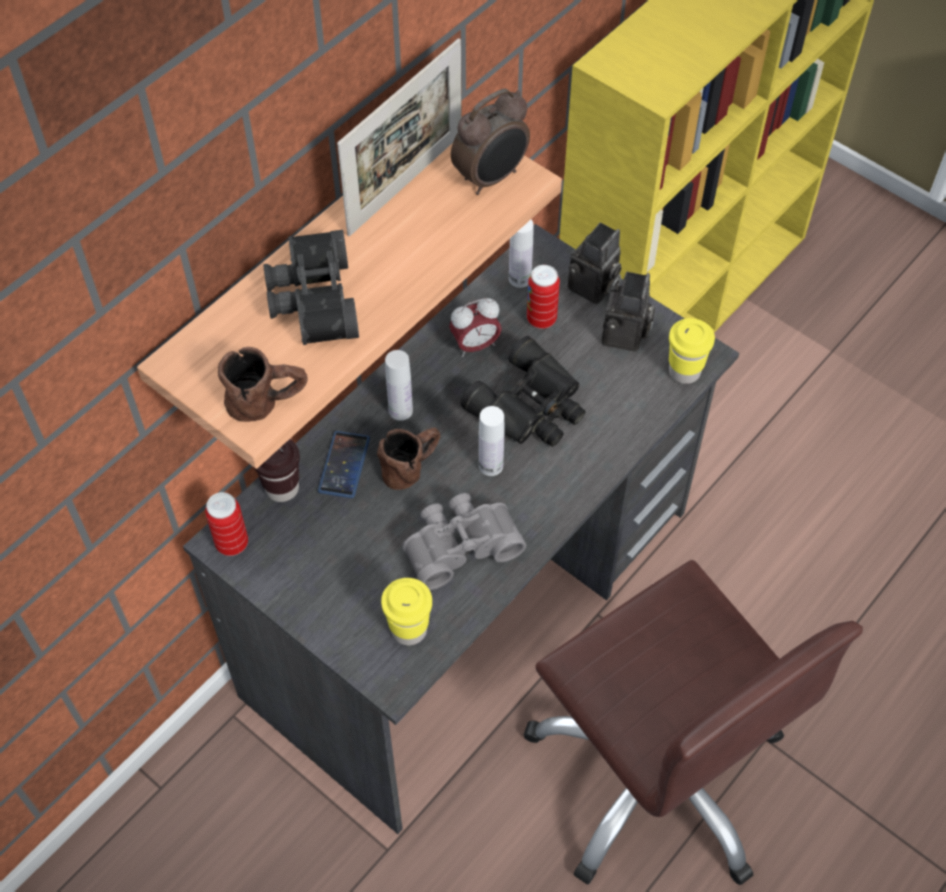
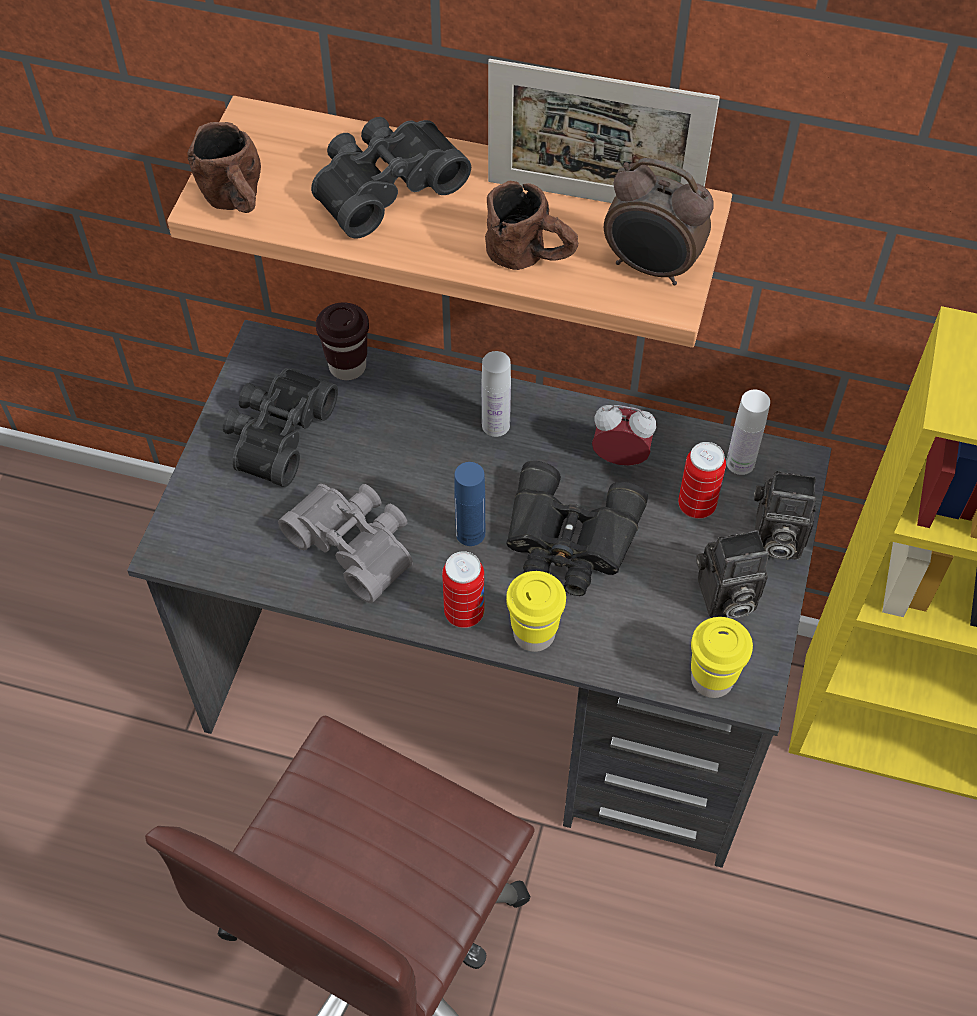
camera: 65 degrees right, 0 degrees up
can [205,492,248,556] -> can moved to [442,551,484,628]
phone [318,431,370,498] -> none
brown mug [377,428,441,490] -> brown mug moved to [485,181,578,270]
yellow cup [381,578,432,645] -> yellow cup moved to [506,571,566,652]
alarm clock [449,298,502,357] -> alarm clock turned 150 degrees clockwise [592,405,656,466]
white bottle [479,406,505,476] -> blue bottle [454,462,485,546]
none -> black binoculars [223,368,338,487]

